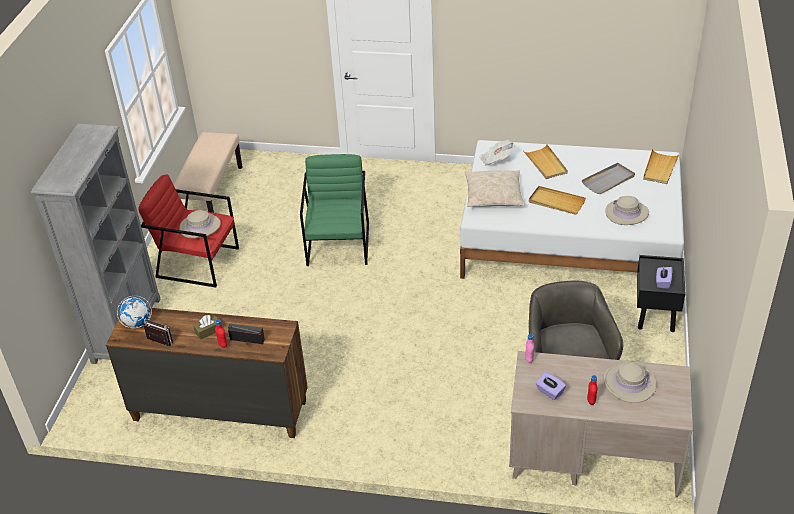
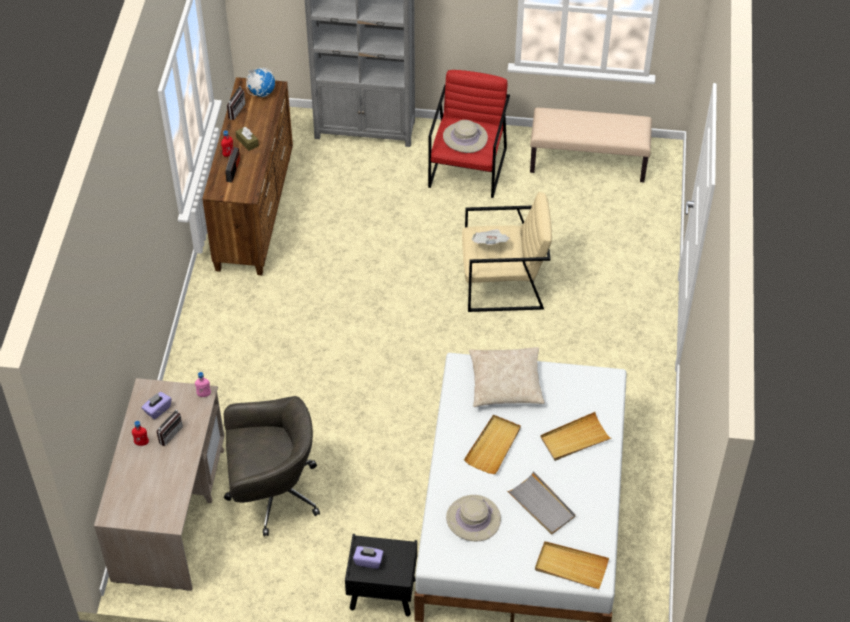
camera: 85 degrees right, 10 degrees up
green armchair [300,154,369,266] -> beige armchair [462,192,552,312]
newspaper [480,140,514,166] -> newspaper moved to [472,229,510,245]
beige hat [604,362,657,403] -> none
none -> radio [157,410,183,446]

